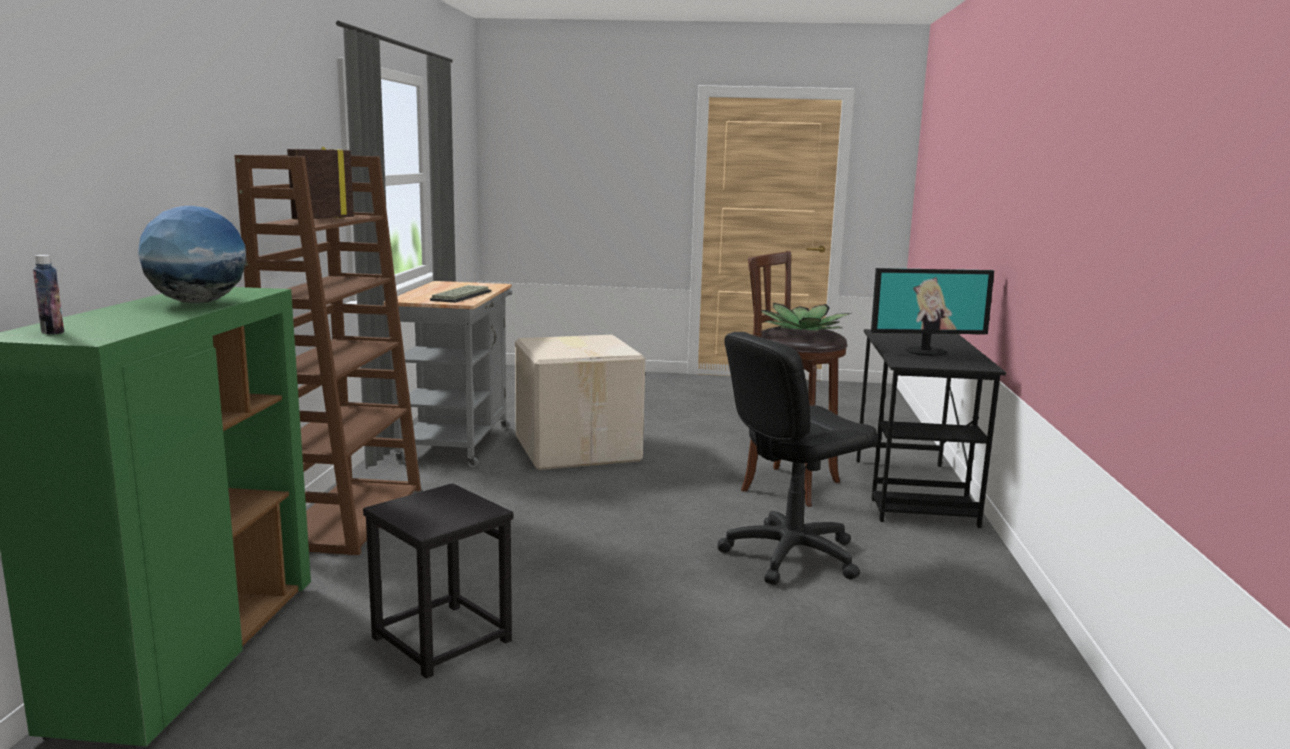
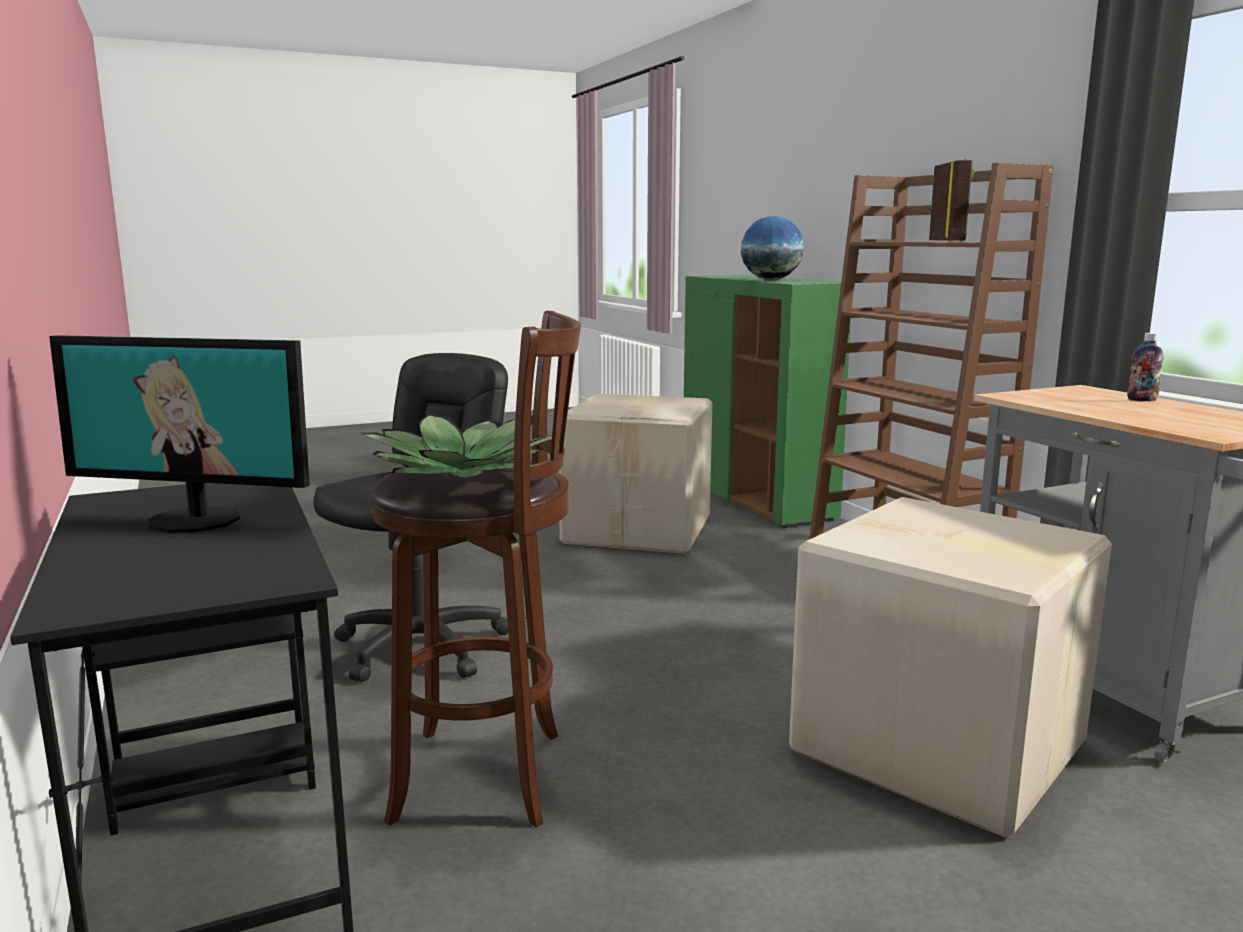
camera: 150 degrees right, 0 degrees up
bottle [33,255,64,335] -> bottle moved to [1127,333,1164,401]
black stool [363,483,513,679] -> cardboard box [558,394,712,554]
keyboard [430,285,491,303] -> none
monitor [871,268,994,356] -> monitor turned 135 degrees counterclockwise [49,335,310,533]

